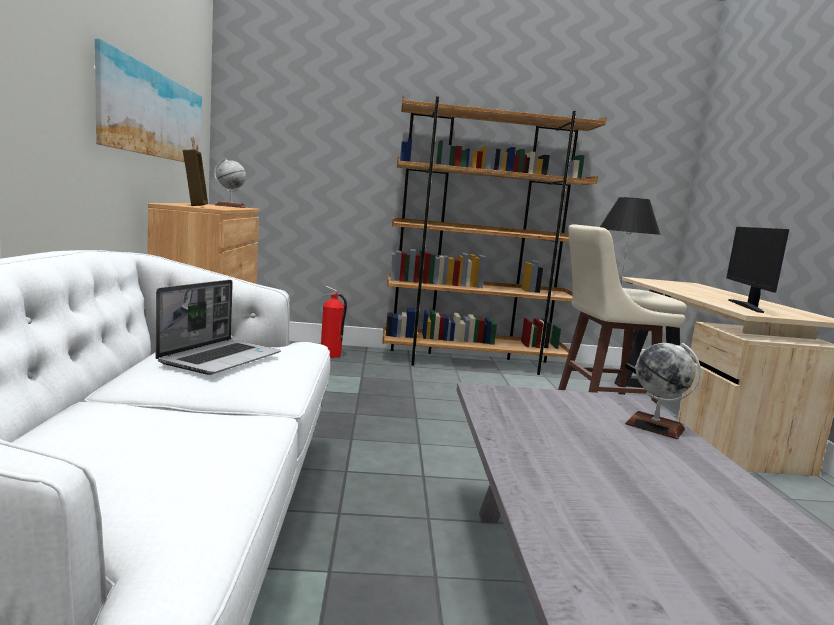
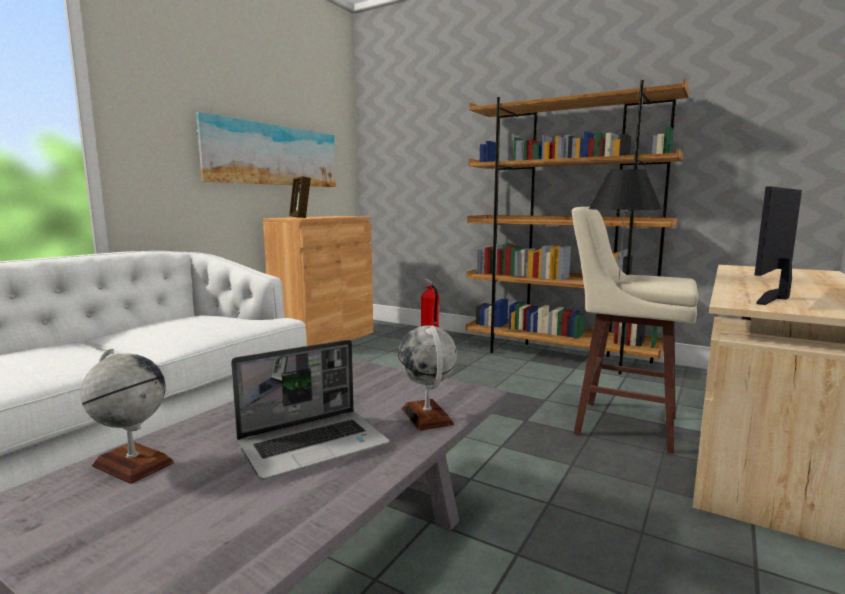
camera: 35 degrees right, 0 degrees up
laptop [156,280,281,375] -> laptop moved to [231,340,390,480]
picture frame [183,149,208,206] -> picture frame turned 135 degrees clockwise [289,176,311,218]
globe [214,158,246,208] -> globe moved to [81,349,174,484]

